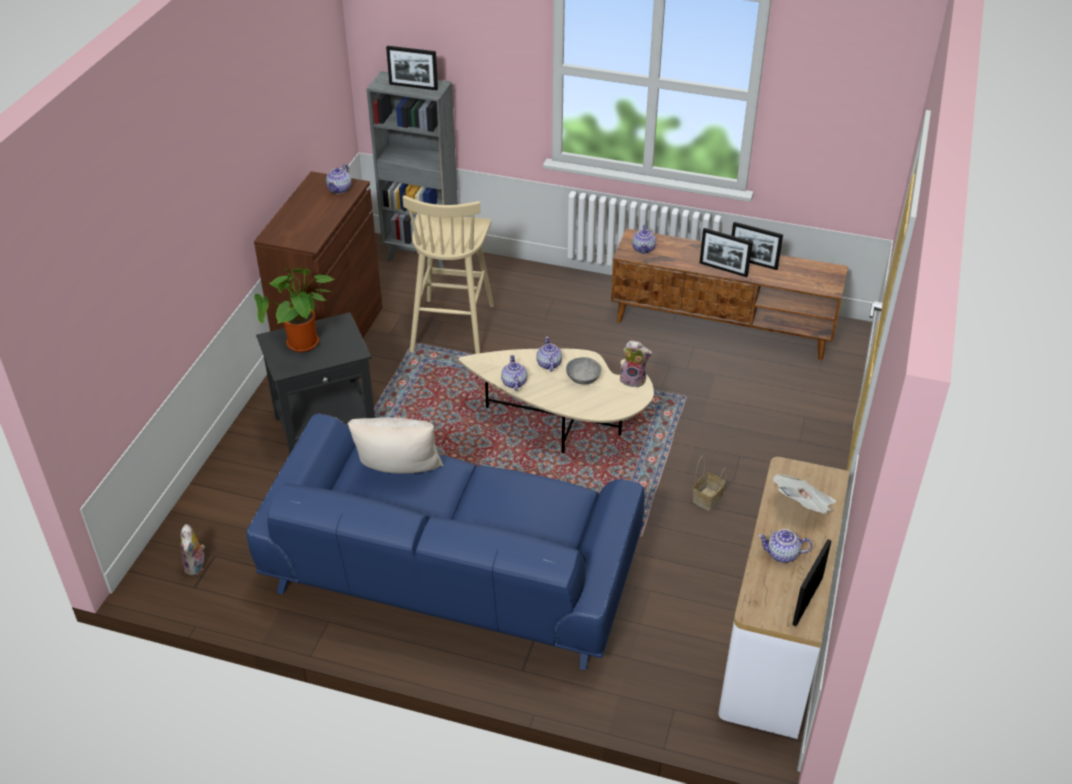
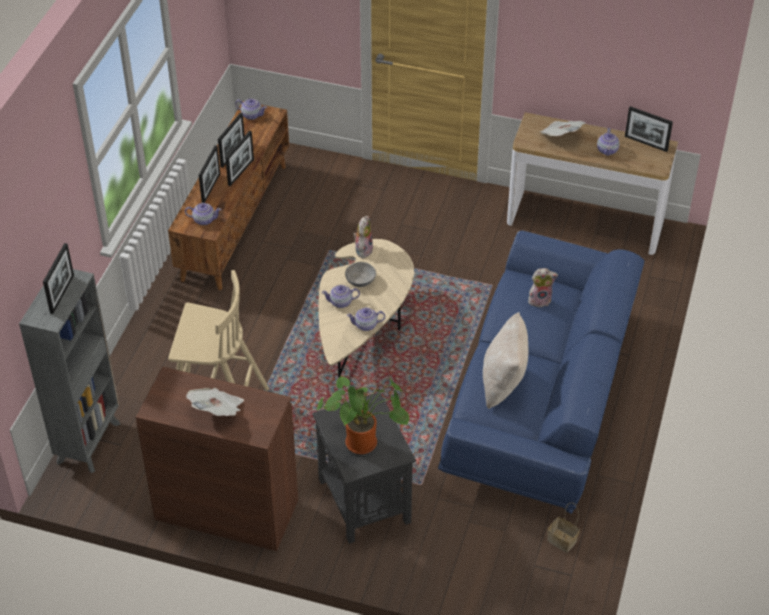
camera: 90 degrees left, 5 degrees up
plush toy [180,524,206,575] -> plush toy moved to [528,268,558,307]
teapot [326,164,351,194] -> teapot moved to [235,98,267,120]
basket [693,456,728,511] -> basket moved to [547,502,580,553]
none -> newspaper [186,388,244,416]
none -> picture frame [199,145,220,203]

